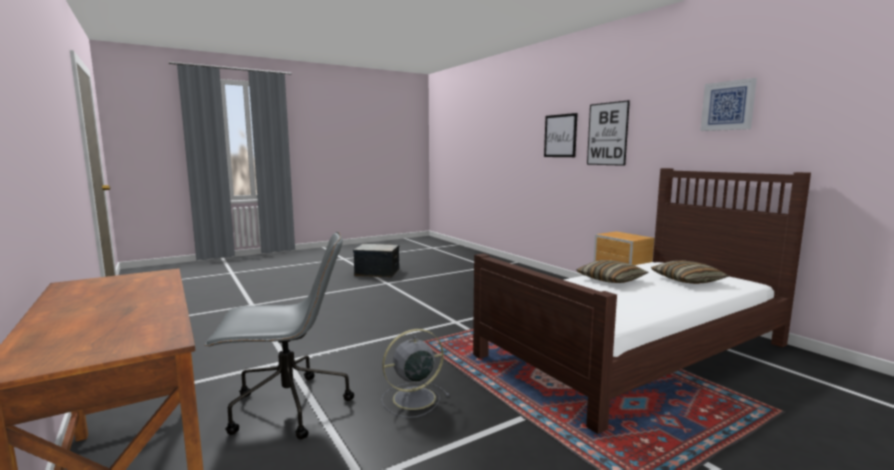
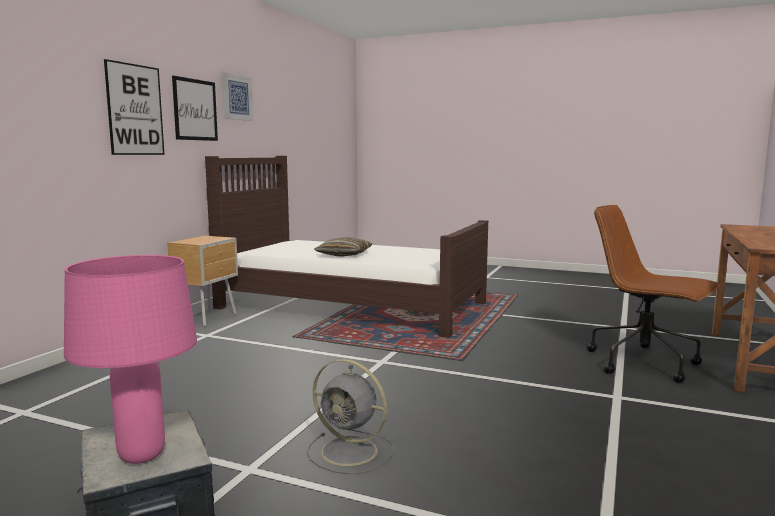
camera: 125 degrees left, 0 degrees up
grey office chair [204,232,354,440] -> brown office chair [587,205,720,383]
grey fan [381,329,449,418] -> grey fan moved to [307,359,394,474]
picture [544,113,578,157] -> picture moved to [172,76,218,141]
pillow [651,260,729,284] -> none
none -> pink table lamp [64,255,197,464]

